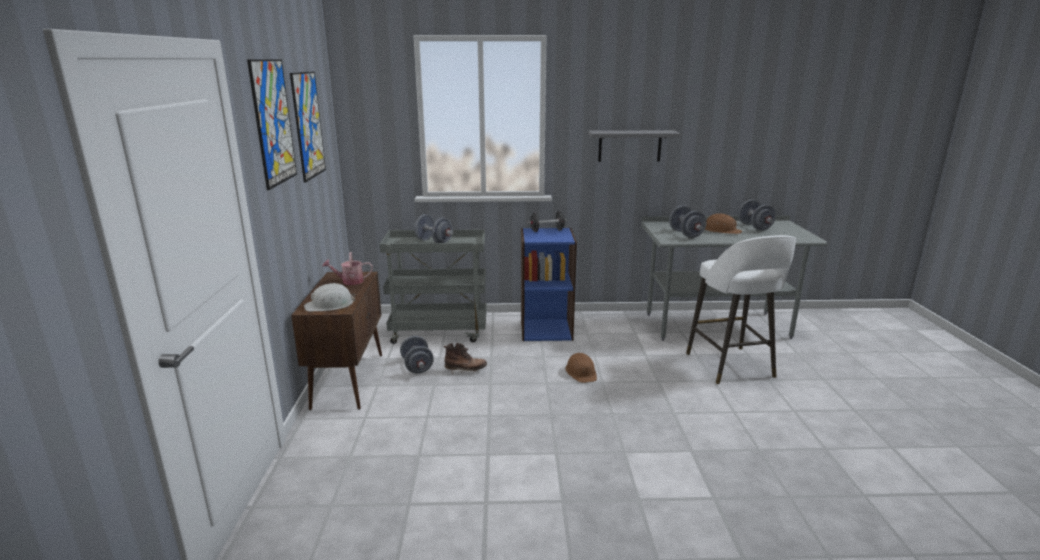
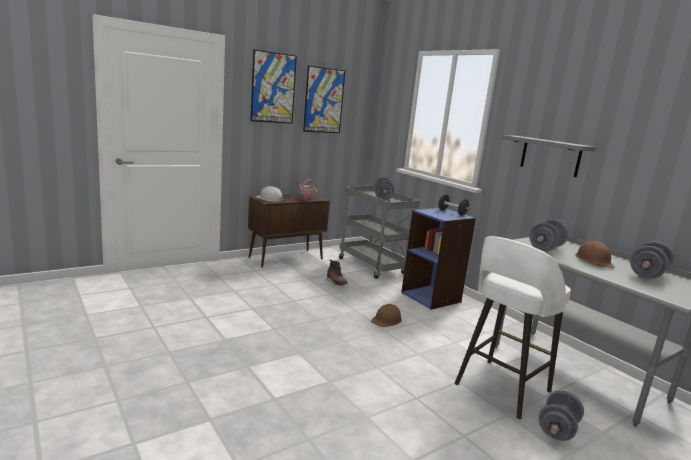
camera: 55 degrees right, 5 degrees down
grey dumbbell [400,336,434,374] -> grey dumbbell moved to [538,391,584,441]

